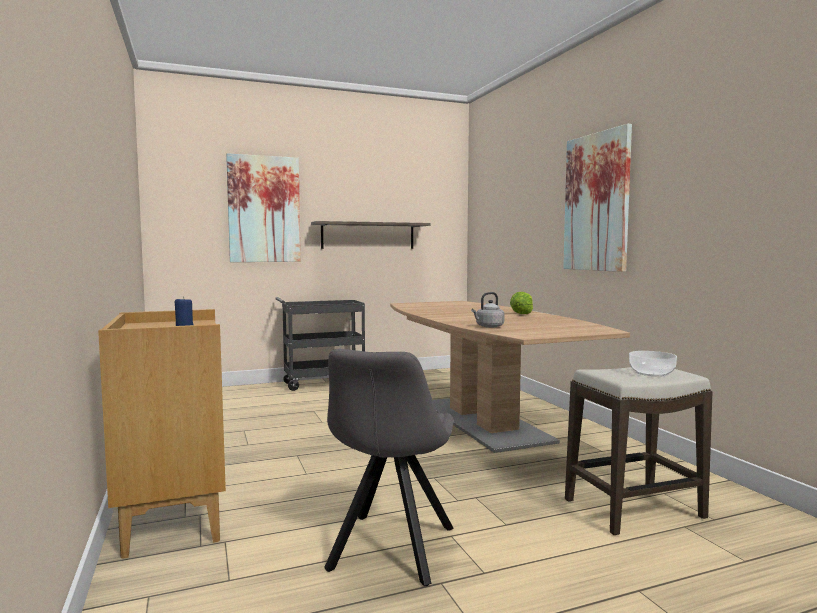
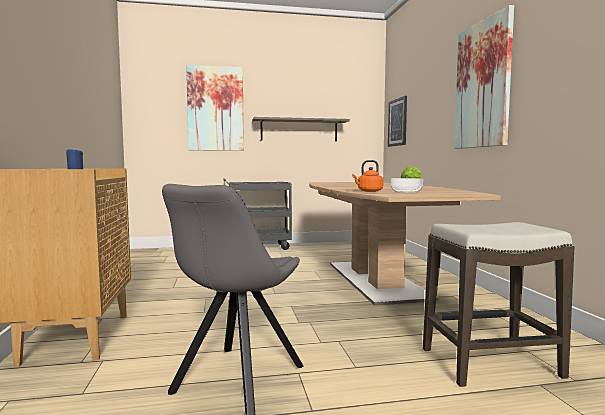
camera: 10 degrees right, 0 degrees up
grey kettle [471,292,504,328] -> orange kettle [352,160,383,192]
bowl [629,351,677,377] -> bowl moved to [391,178,423,193]
none -> picture [388,96,407,147]

